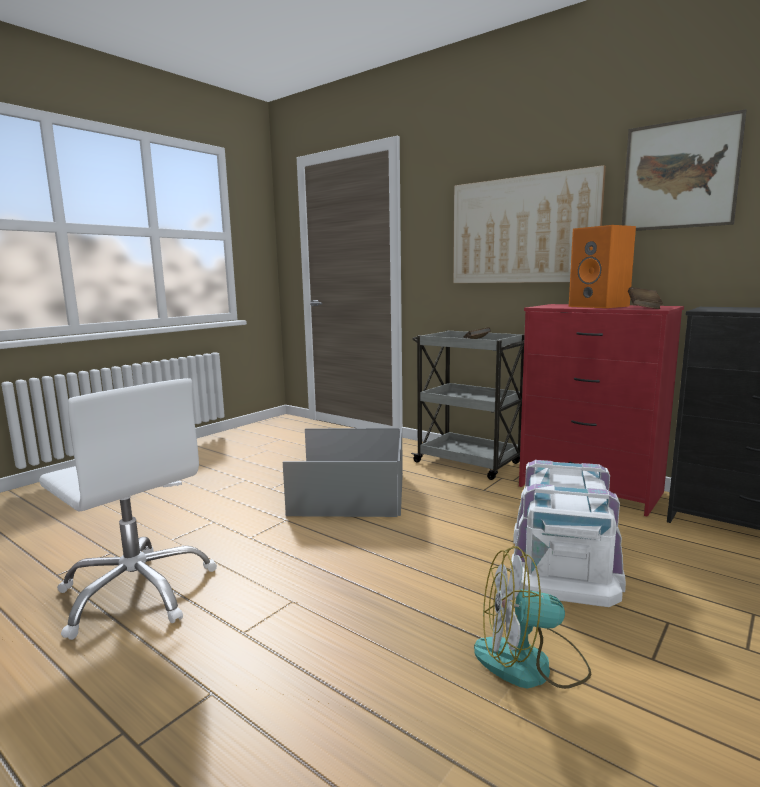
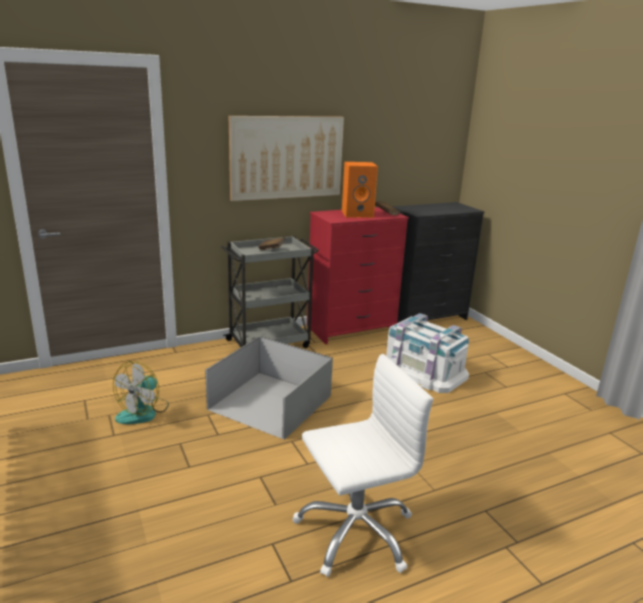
camera: 65 degrees left, 10 degrees up
fan [474,546,591,689] -> fan moved to [113,361,169,424]
picture [622,109,747,231] -> none

